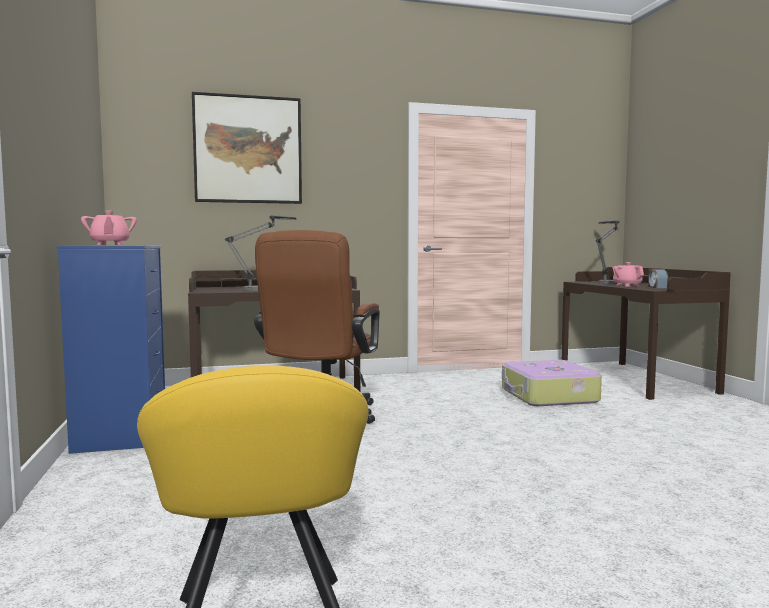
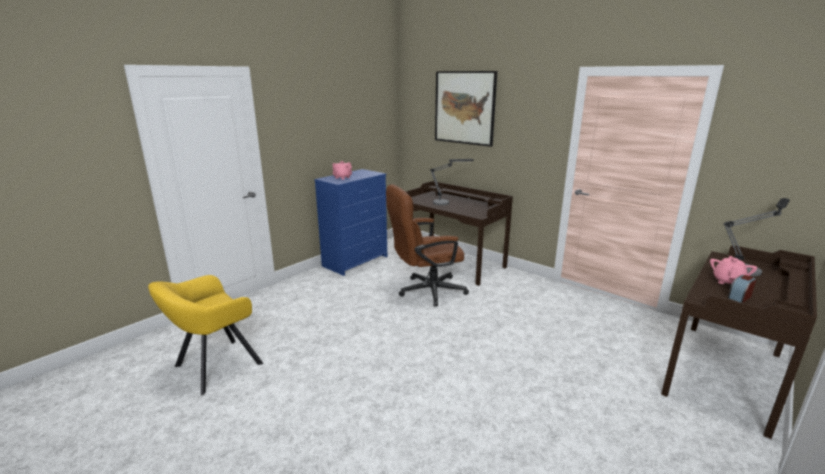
camera: 55 degrees right, 15 degrees up
suitcase [502,360,602,406] -> none

